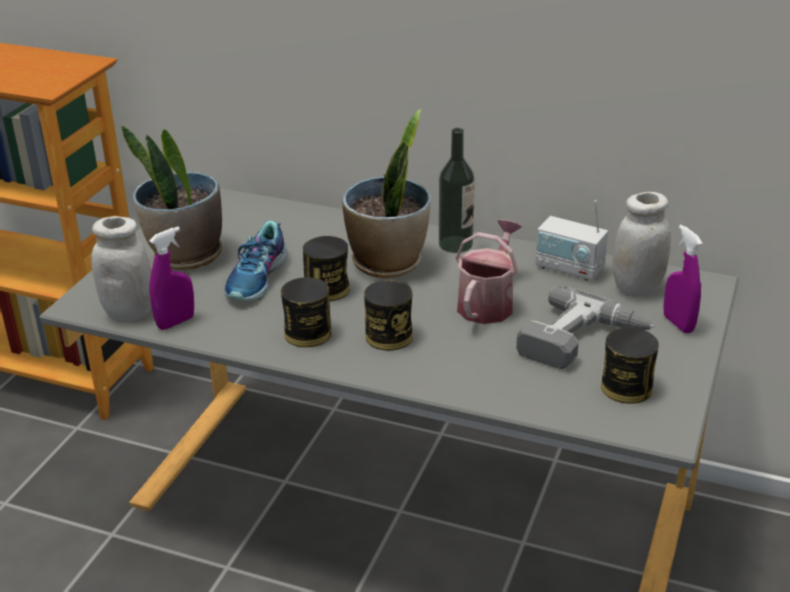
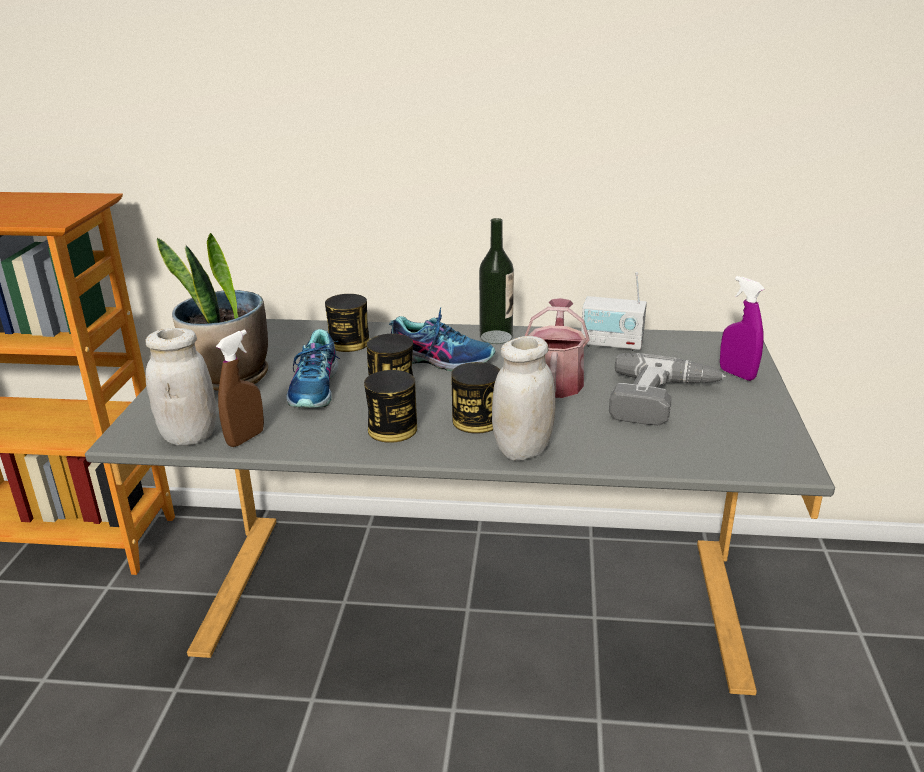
camera: 15 degrees left, 5 degrees down
purple spray bottle [149,227,194,330] -> brown spray bottle [216,330,264,447]
potted plant [342,109,431,278] -> shoe [389,307,495,371]
can [601,327,659,404] -> can moved to [325,294,370,352]
white jar [613,192,671,297] -> white jar moved to [492,336,556,460]

